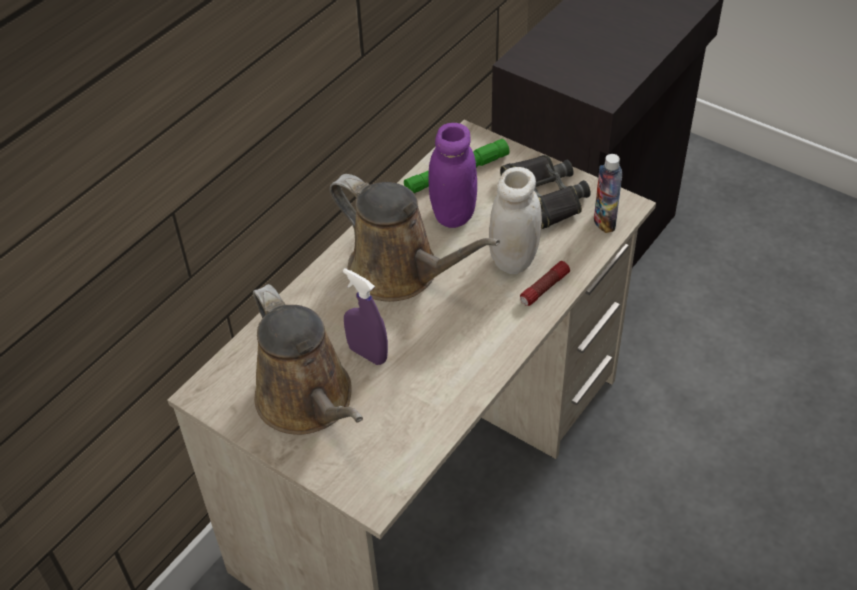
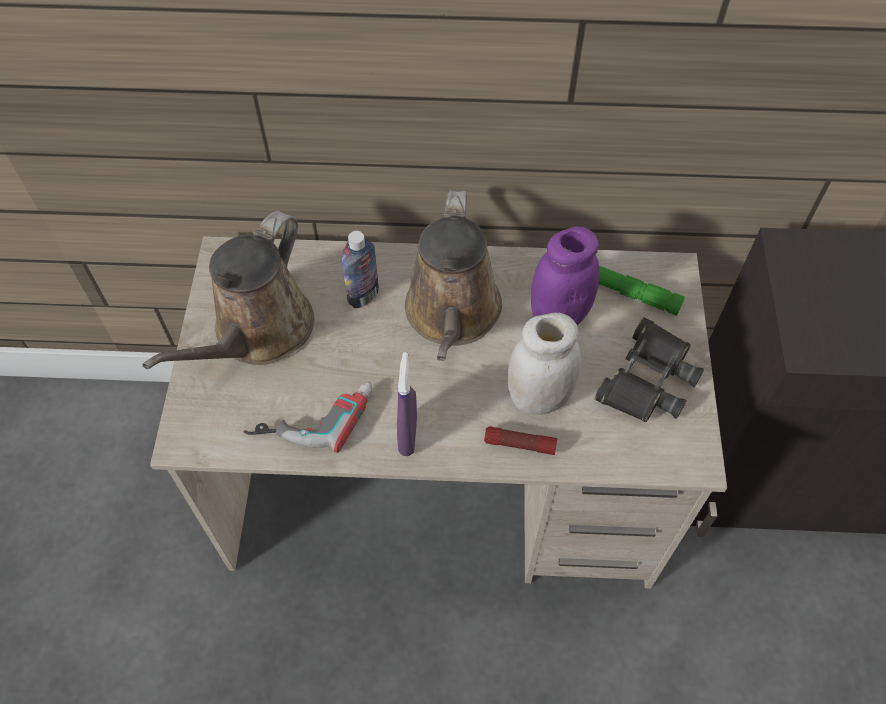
camera: 55 degrees right, 10 degrees up
purple spray bottle [343,268,388,365] -> purple spray bottle moved to [397,352,417,456]
bottle [594,154,622,233] -> bottle moved to [342,231,379,309]
none -> power drill [243,382,372,453]

